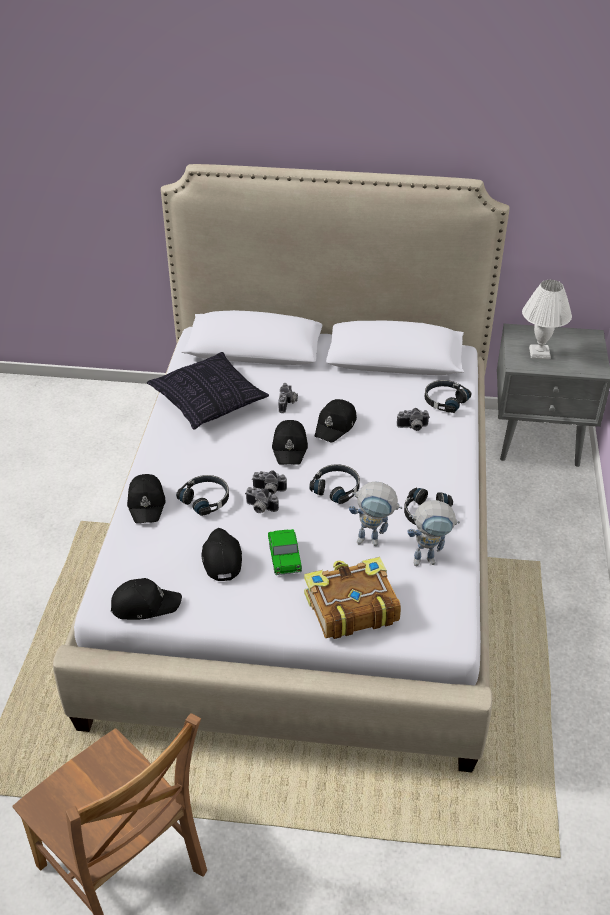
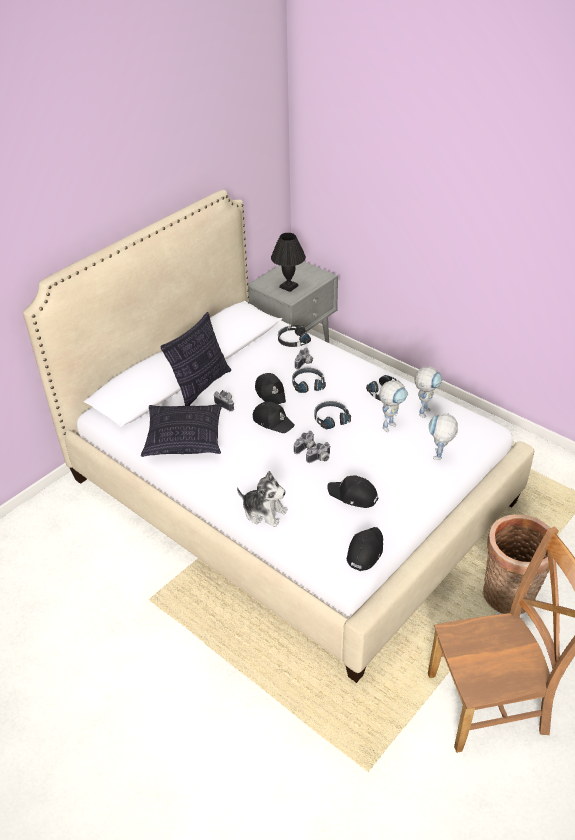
camera: 55 degrees left, 0 degrees up
black cap [127,474,165,524] -> plush toy [237,471,288,527]
black headphones [176,475,229,516] -> black headphones moved to [292,368,326,393]
toy car [268,529,302,575] -> none
book [304,557,401,639] -> toy robot [429,413,458,460]
white table lamp [522,280,572,359] -> black table lamp [271,233,306,292]
none -> pillow [160,312,231,406]
none -> basket [483,514,551,614]

